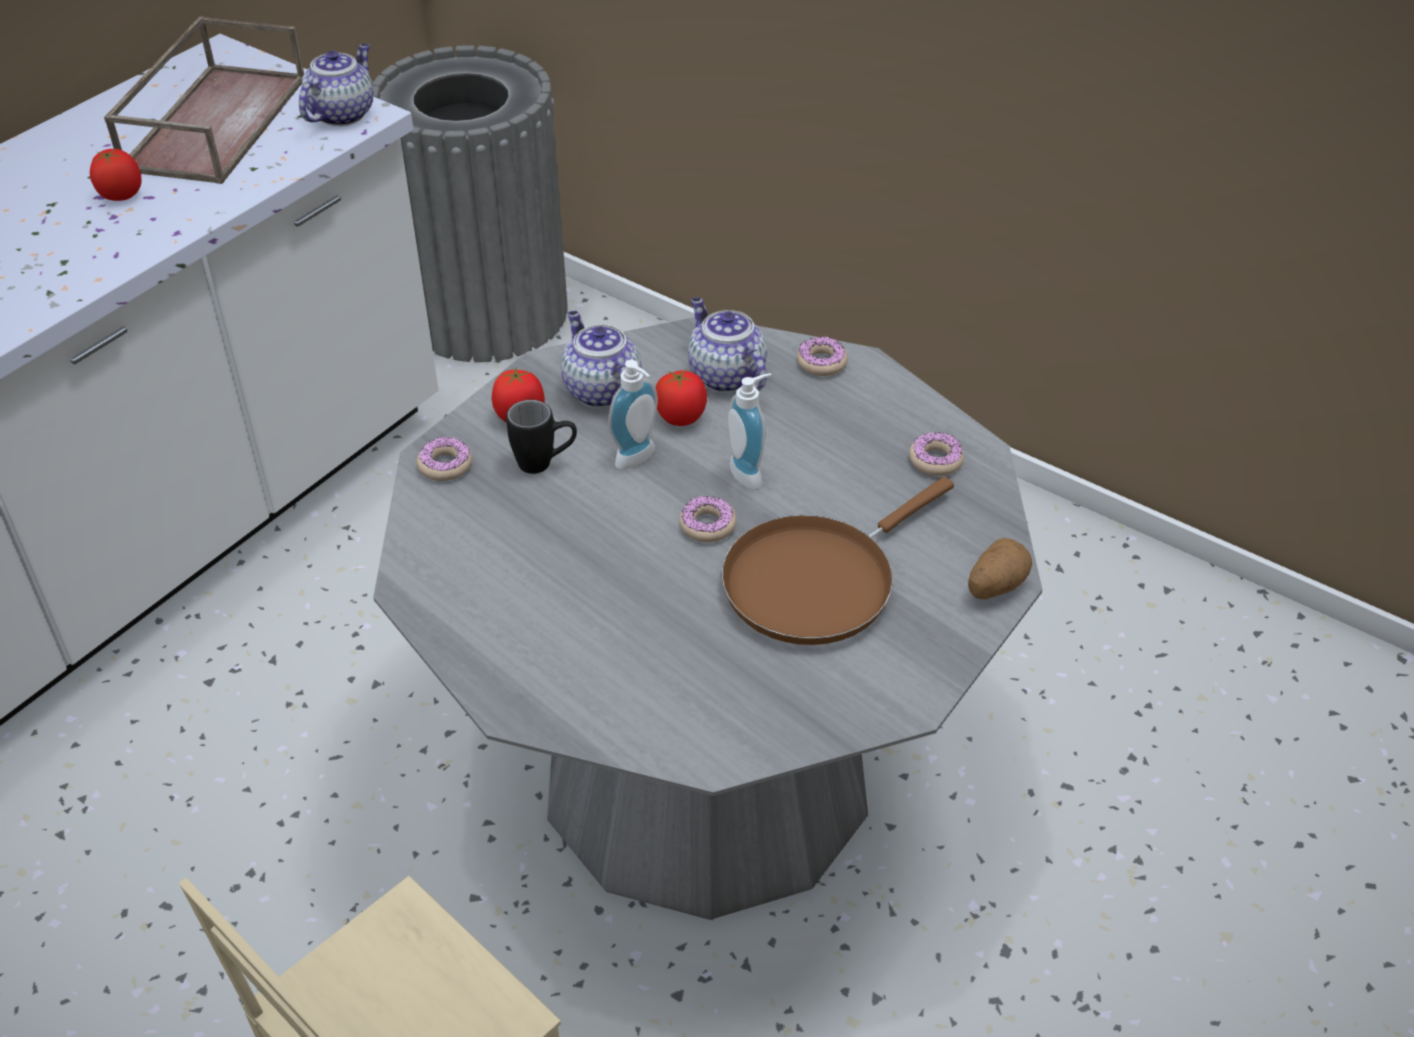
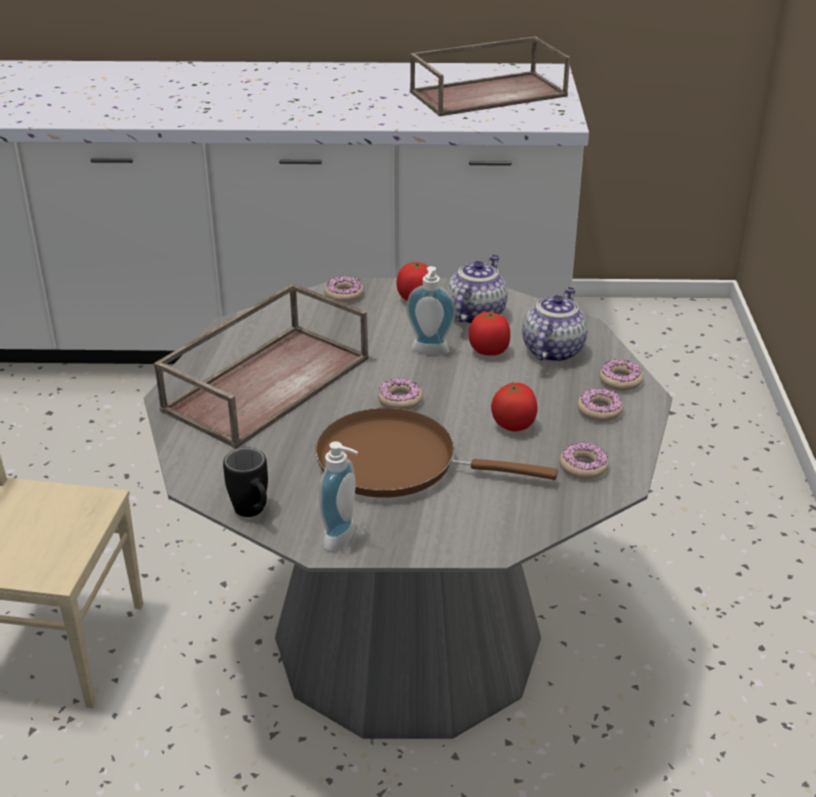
camera: 55 degrees right, 10 degrees down
tomato [90,149,142,201] -> tomato moved to [491,382,538,431]
teapot [299,44,373,126] -> none
grey trash can [372,45,568,362] -> none
black mug [506,400,577,474] -> black mug moved to [223,448,268,517]
soap dispenser [728,373,772,490] -> soap dispenser moved to [319,441,358,551]
potato [968,538,1032,599] -> none
none -> brown tray [154,283,369,449]
none -> donut [577,388,623,421]

